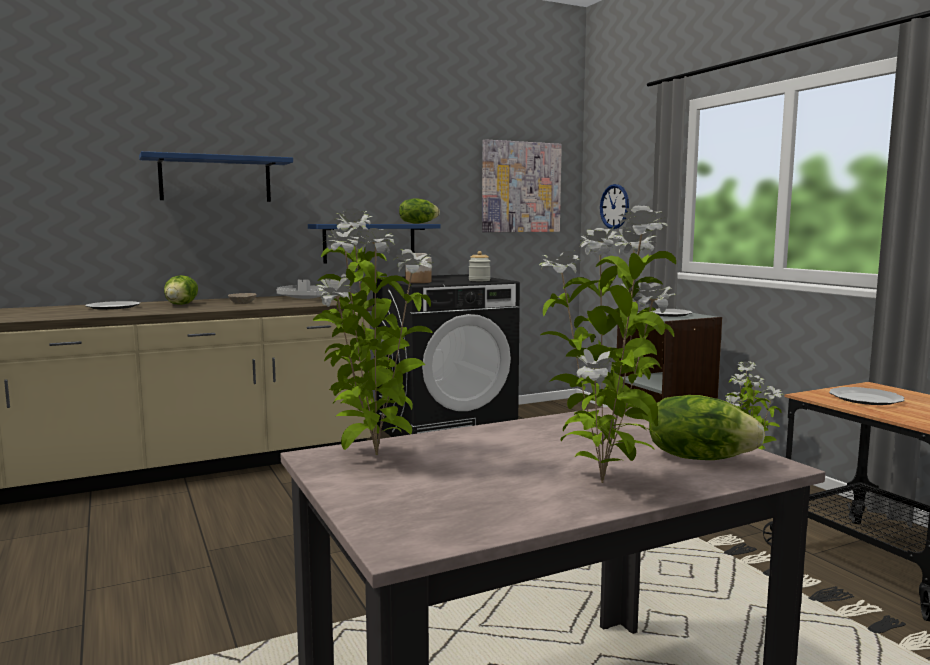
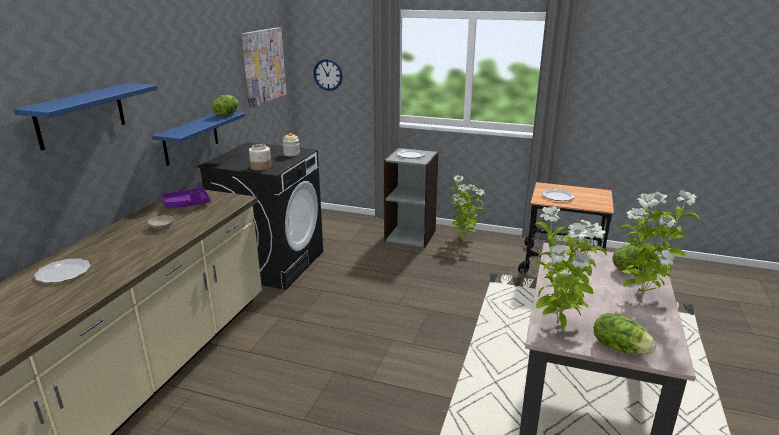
camera: 45 degrees left, 15 degrees up
lettuce [164,275,198,305] -> lettuce moved to [594,313,656,354]
grey tray [276,280,325,299] -> purple tray [161,187,211,208]

